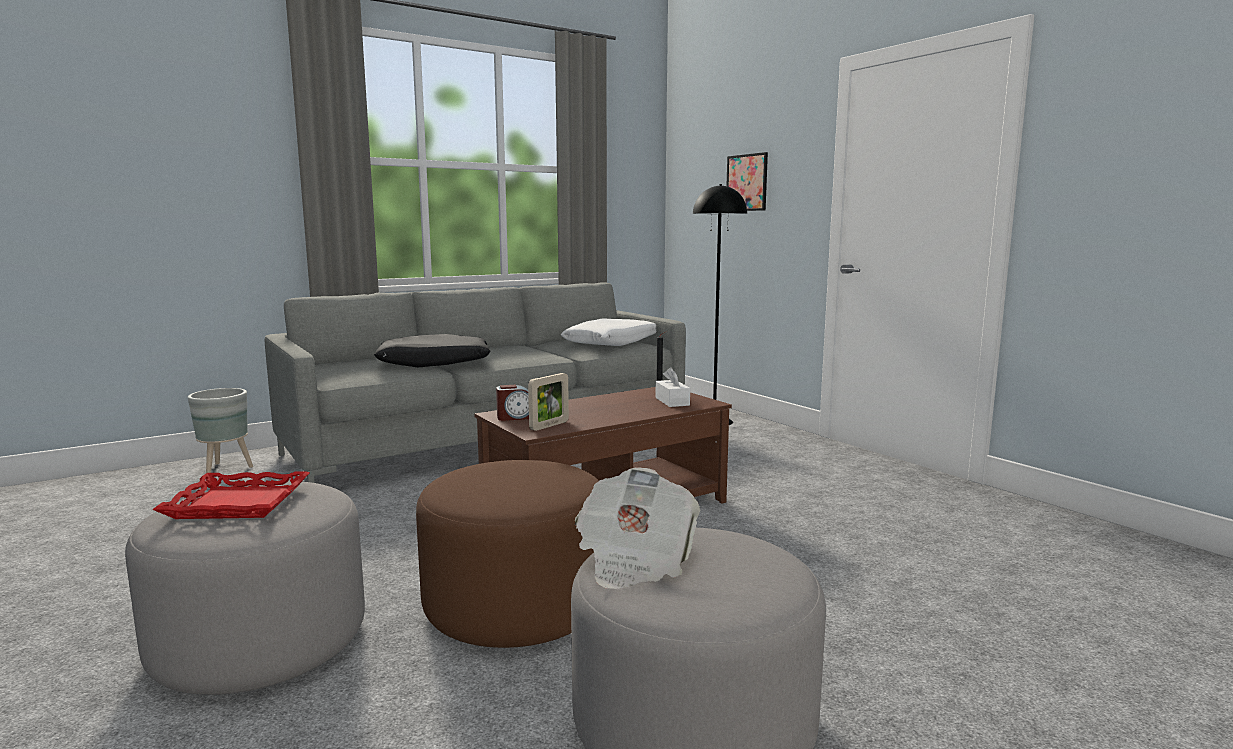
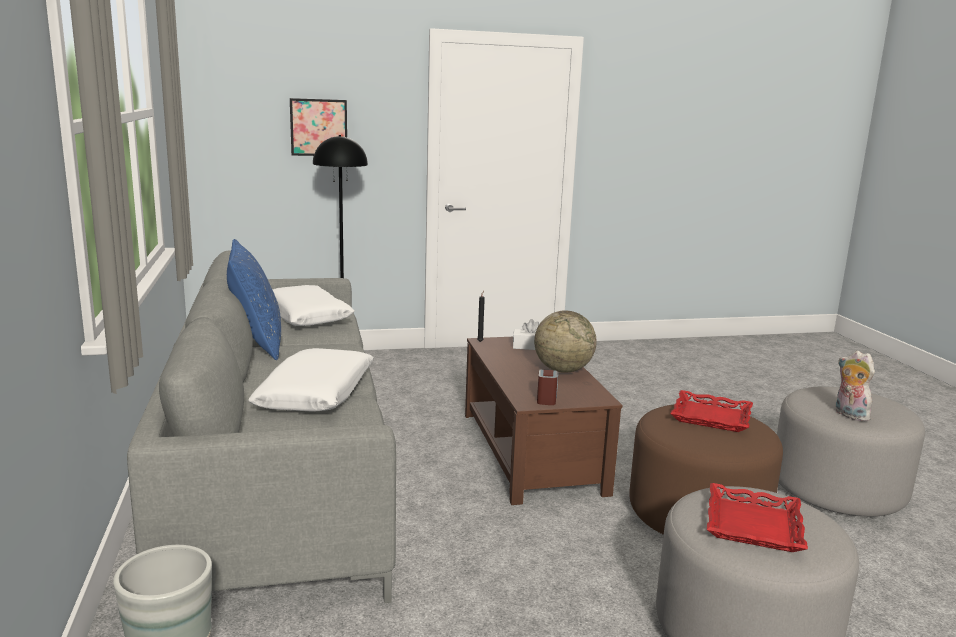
camera: 70 degrees left, 5 degrees up
black pillow [374,334,490,368] -> white pillow [248,348,374,412]
picture frame [528,373,569,431] -> none
newspaper [575,467,700,589] -> plush toy [836,351,875,421]
none -> blue pillow [227,239,281,360]
none -> globe [534,311,597,373]
none -> red tray [670,390,753,432]

